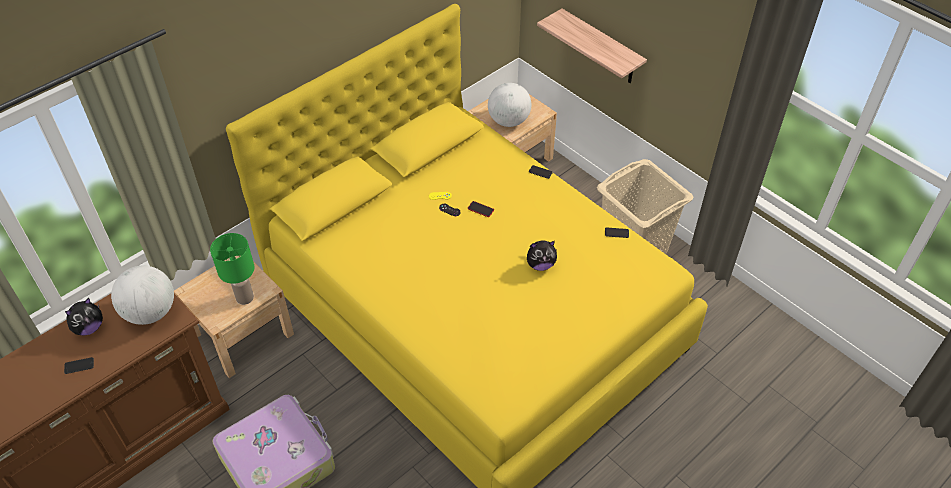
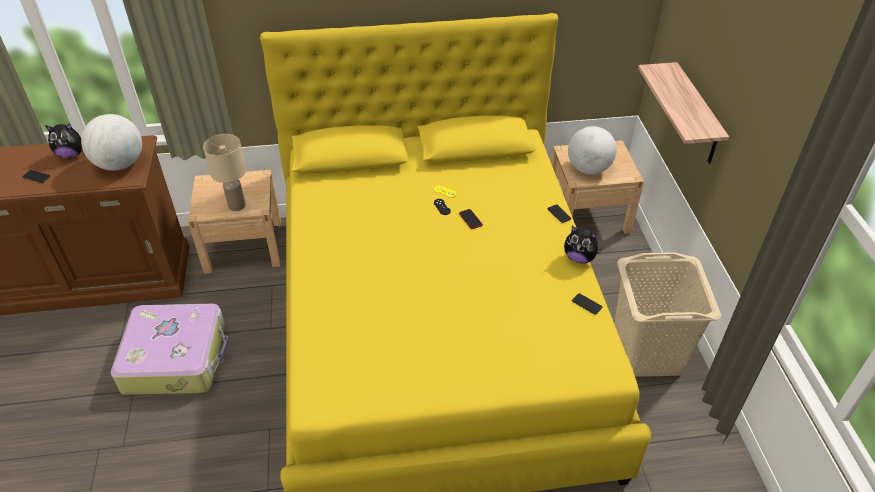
camera: 35 degrees right, 5 degrees down
green table lamp [210,233,255,305] -> beige table lamp [203,134,246,211]
plush toy [527,240,557,271] -> plush toy moved to [564,226,603,264]

